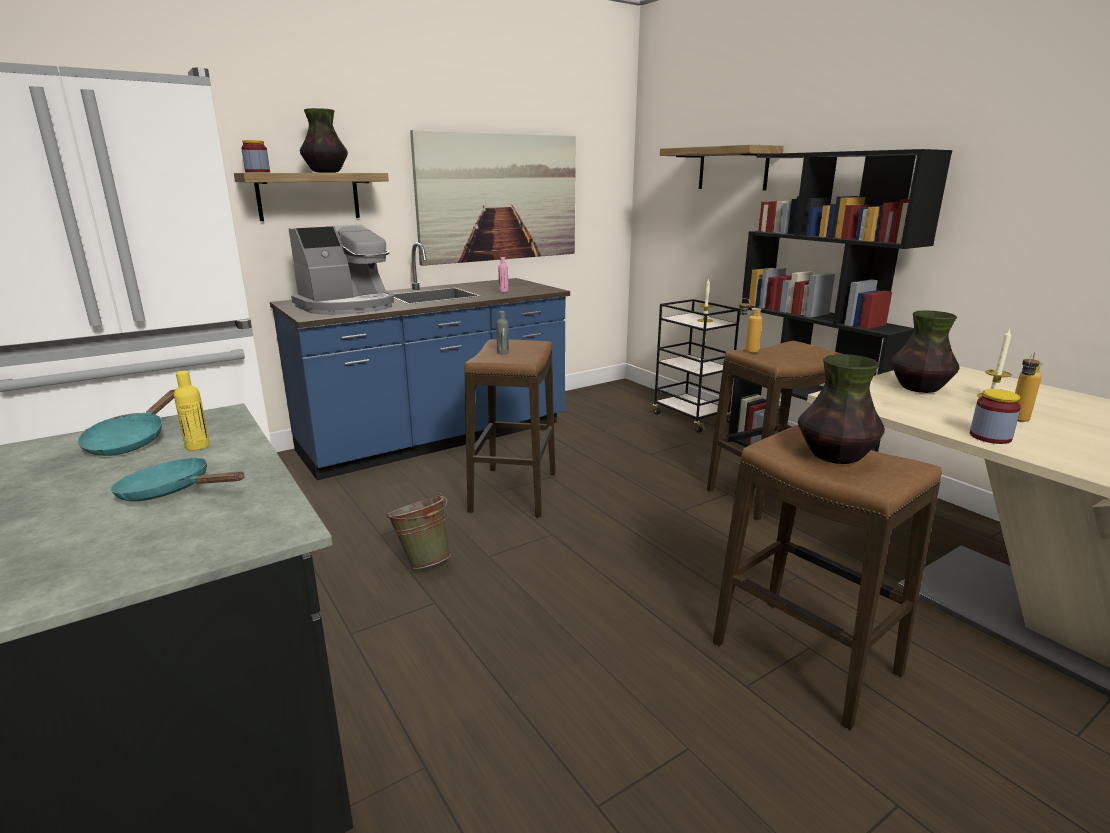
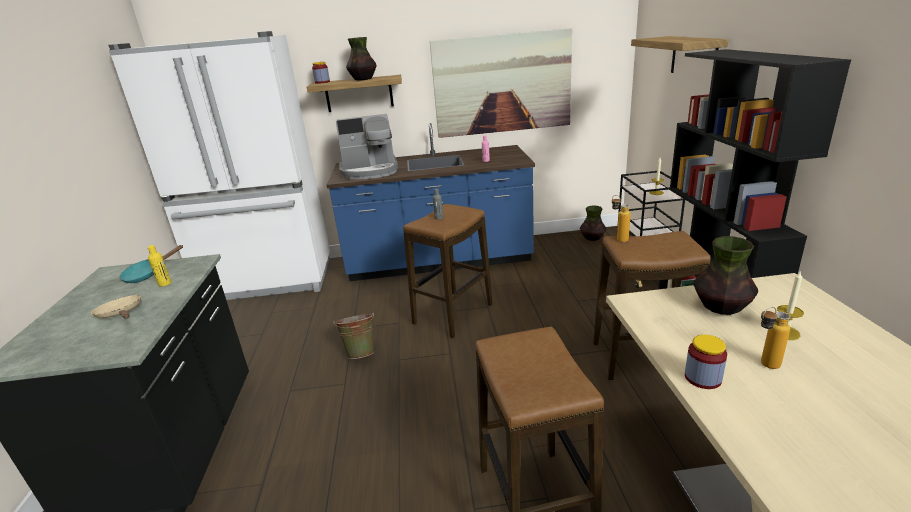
camera: 30 degrees right, 5 degrees up
turquoise frying pan [110,457,245,502] -> beige frying pan [91,295,141,319]
vase [798,354,885,464] -> vase moved to [580,205,606,241]

